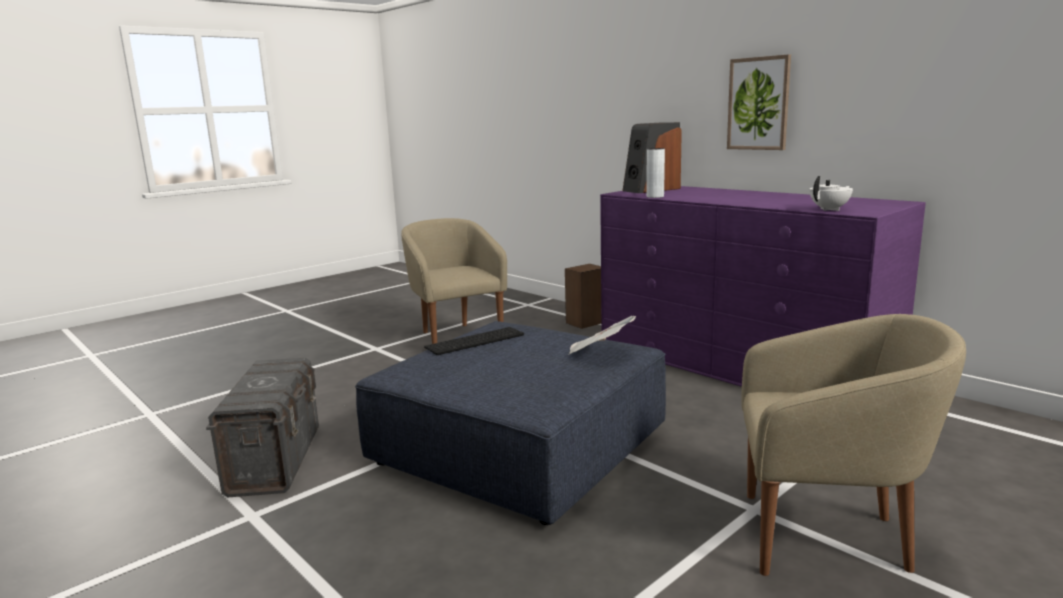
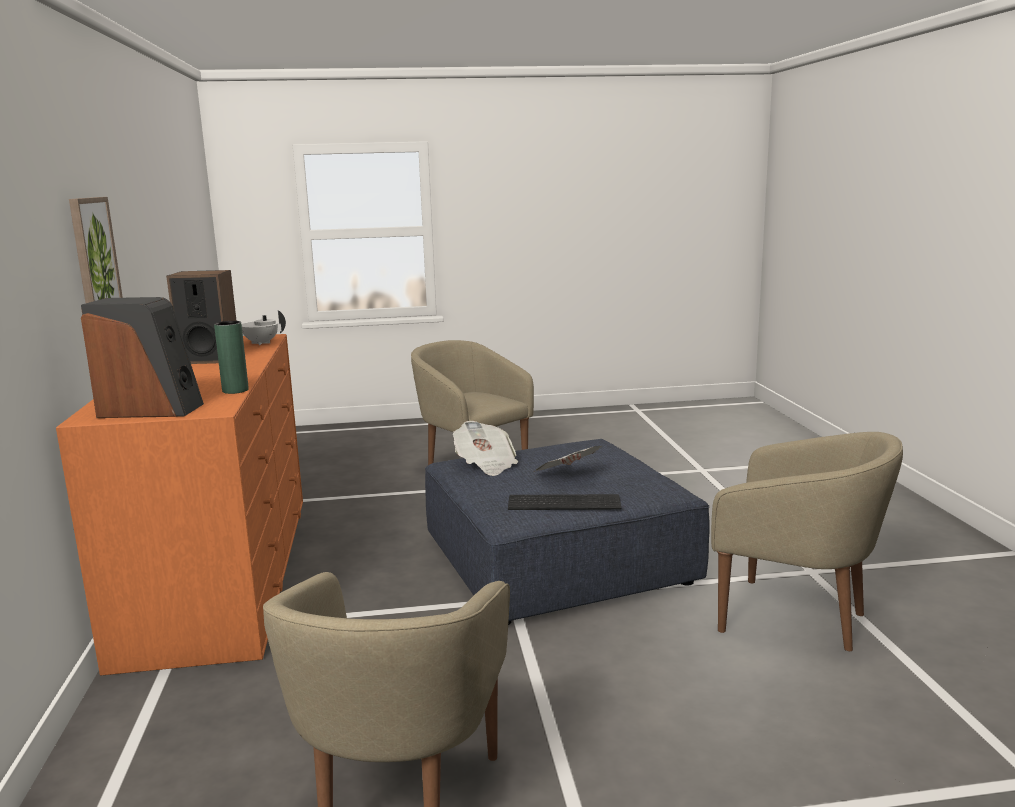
camera: 145 degrees left, 0 degrees up
grey storage box [206,358,319,497] -> beige armchair [711,432,903,651]
speaker [565,264,601,329] -> speaker moved to [166,270,236,364]
purple dresser [600,186,926,387] -> orange dresser [56,334,303,676]
grey vase [646,148,665,198] -> green vase [214,321,249,394]
none -> newspaper [533,446,602,472]

